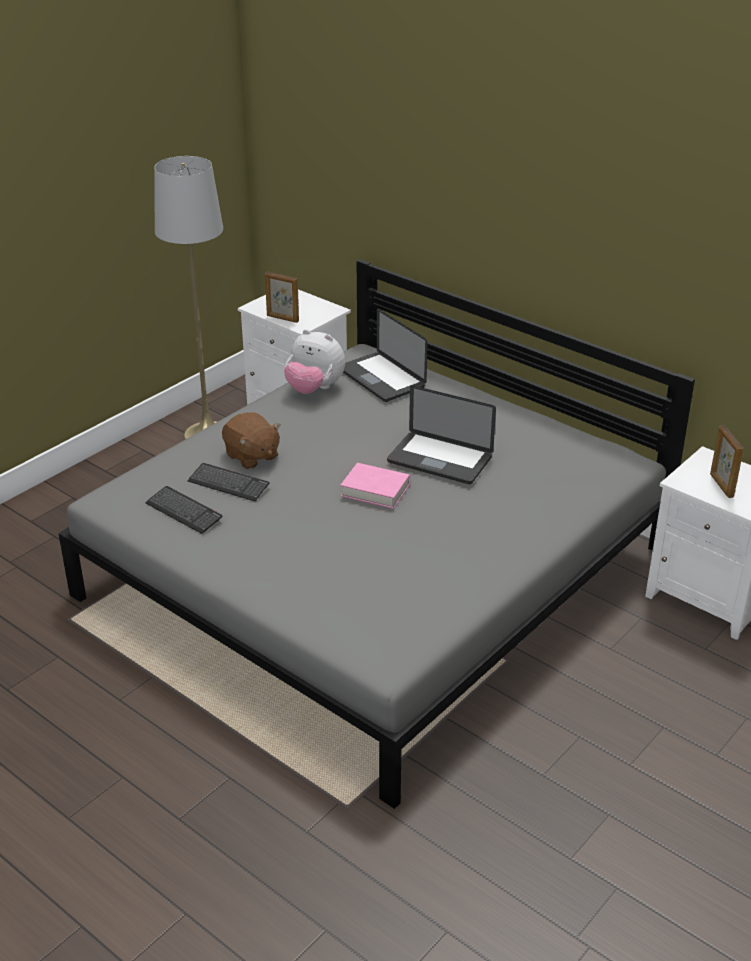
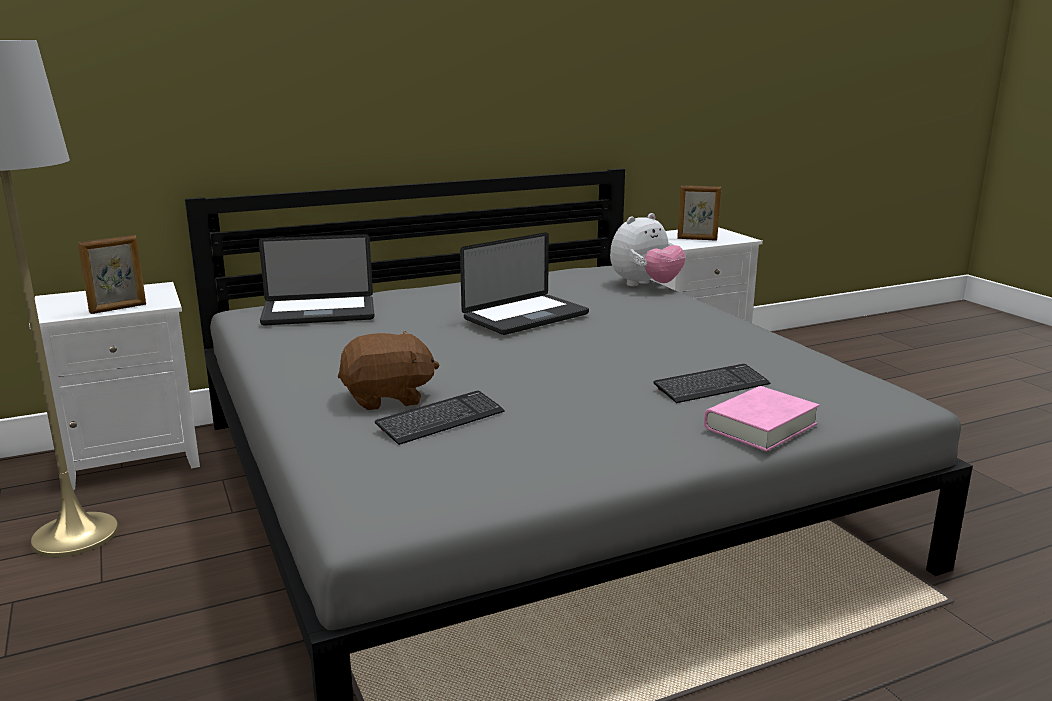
camera: 65 degrees left, 15 degrees down
keyboard [145,486,223,534] -> keyboard moved to [653,364,770,403]
plush toy [284,329,345,394] -> plush toy moved to [610,213,686,287]
pink book [340,463,410,509] -> pink book moved to [704,386,819,452]

